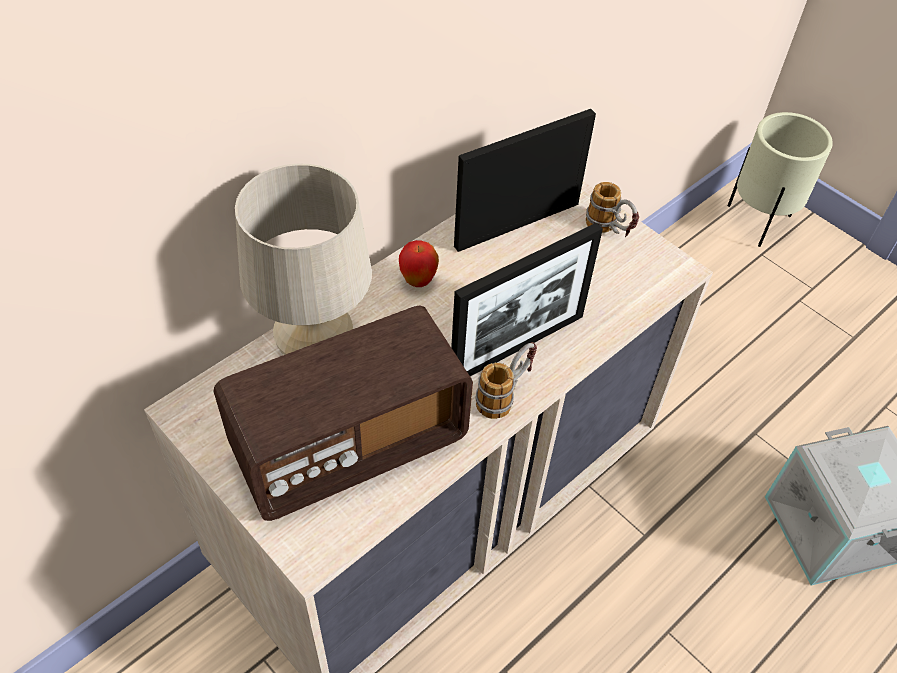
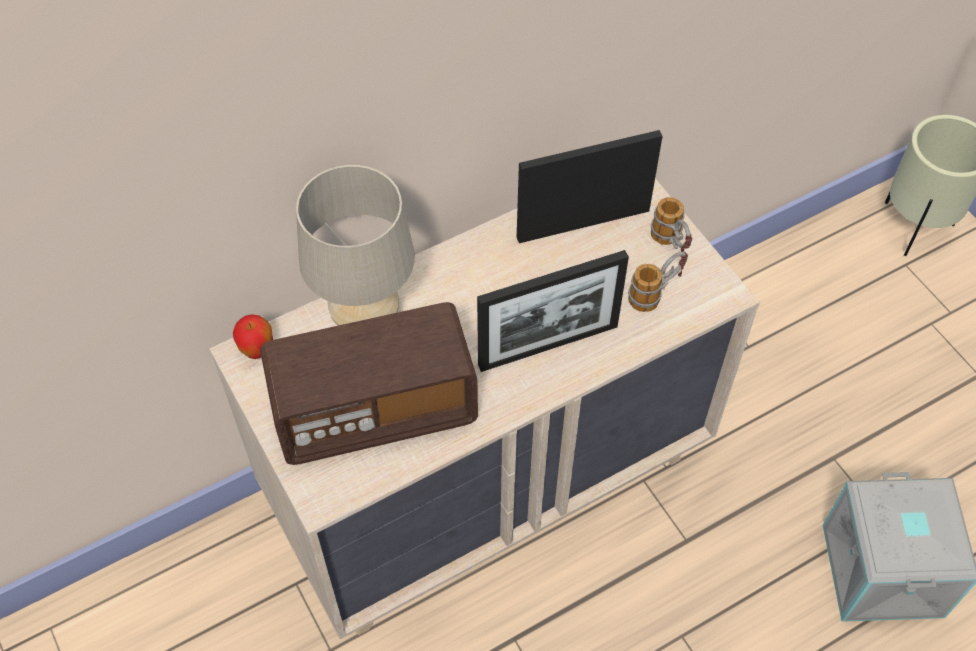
camera: 15 degrees right, 5 degrees up
apple [399,240,439,287] -> apple moved to [233,314,273,359]
mug [475,342,537,419] -> mug moved to [628,251,688,312]

